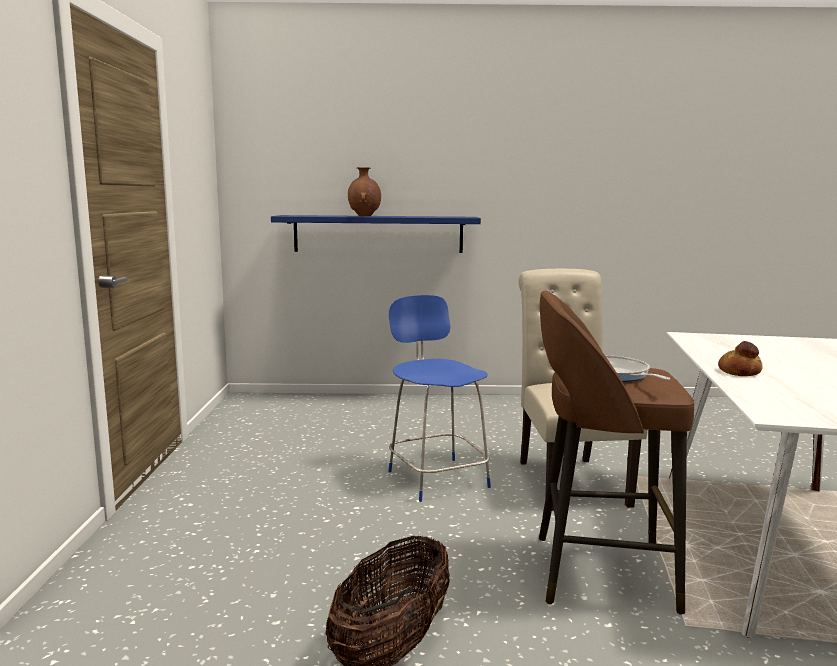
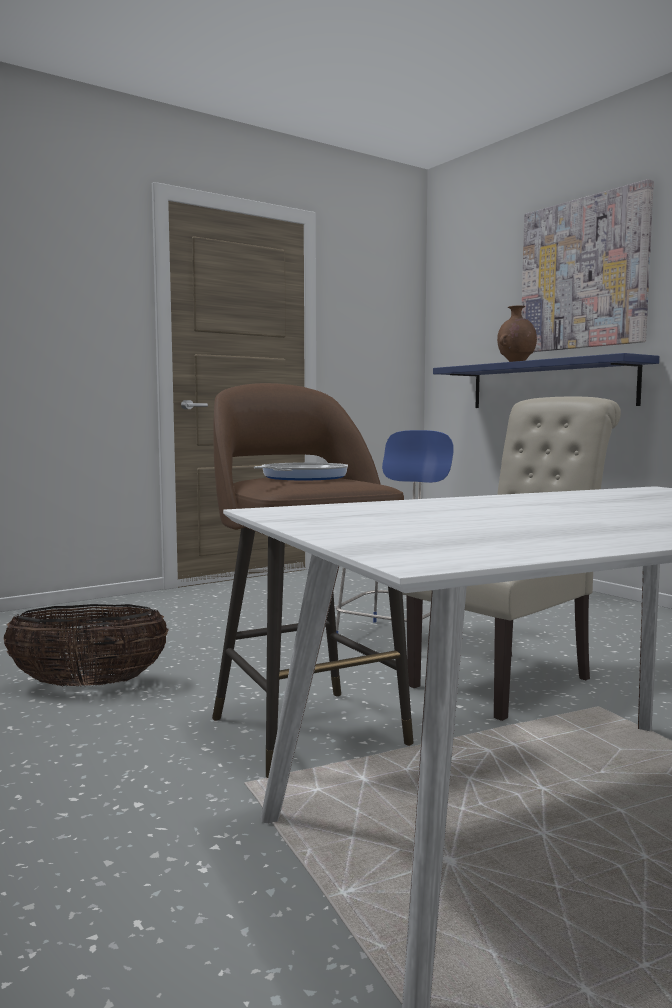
camera: 55 degrees right, 5 degrees down
bread [718,341,763,376] -> none
none -> picture [521,179,654,352]

